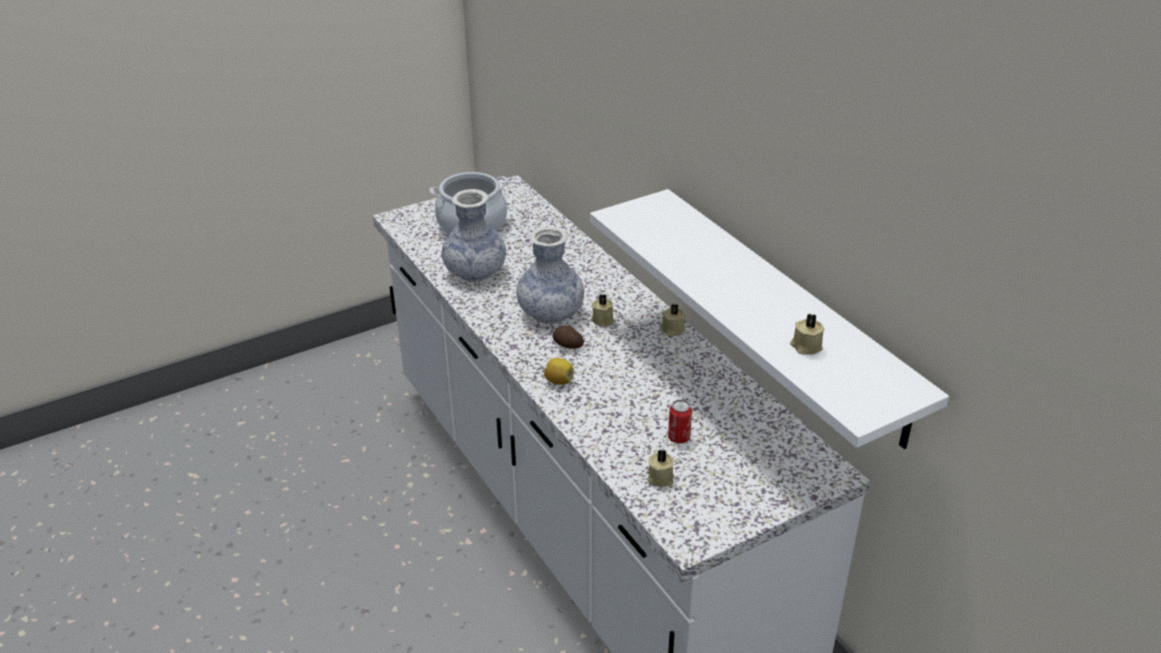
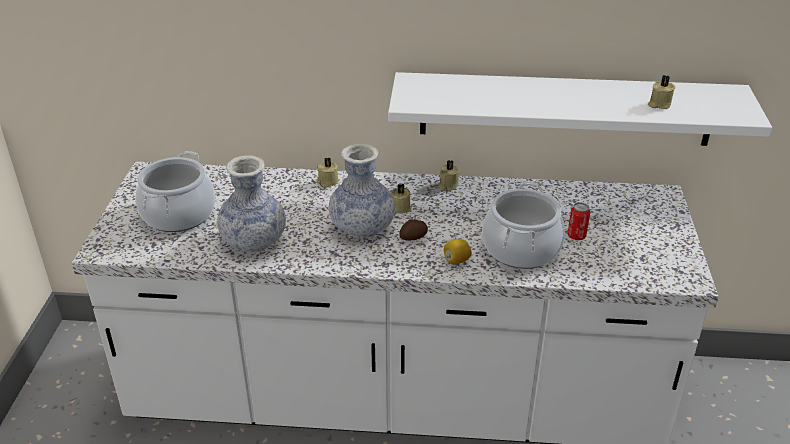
camera: 55 degrees left, 0 degrees up
beige candle [647,450,674,487] -> beige candle moved to [317,157,339,187]
none -> cooking pot [482,182,565,269]

